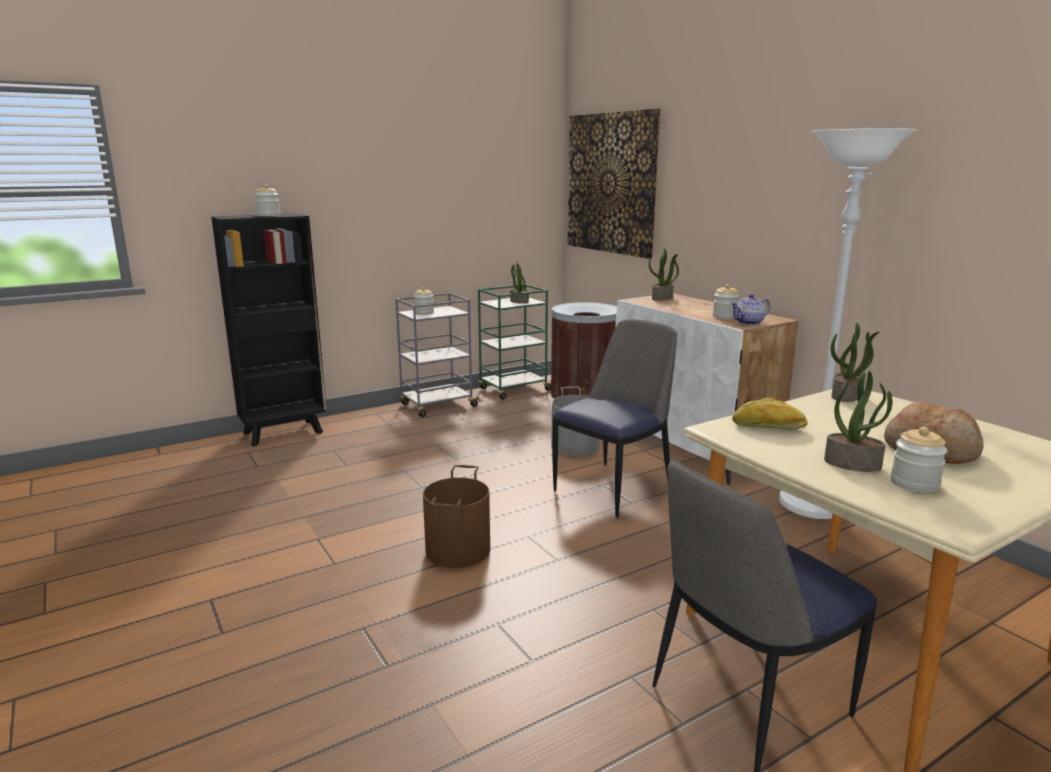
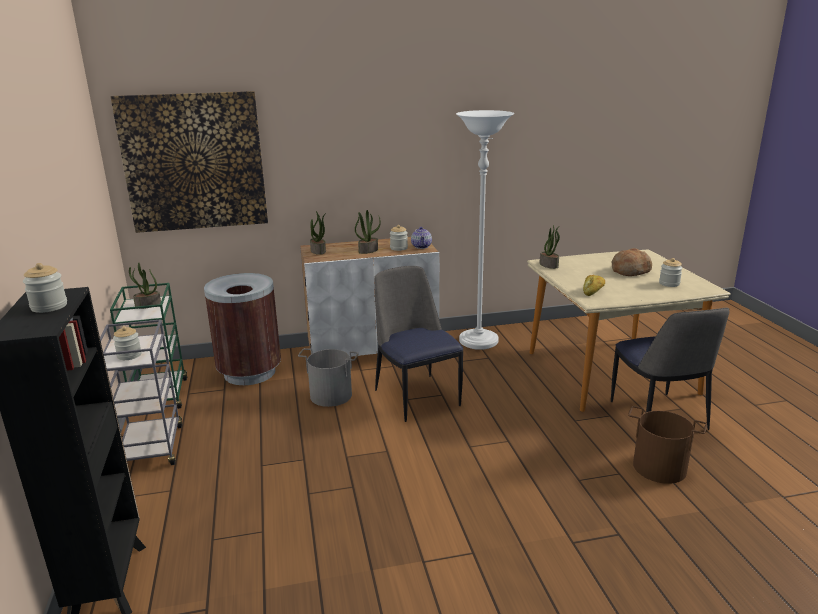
camera: 70 degrees left, 5 degrees up
brown bucket [423,465,490,568] -> brown bucket moved to [628,406,707,484]
potted plant [824,371,892,472] -> potted plant moved to [355,210,381,254]

